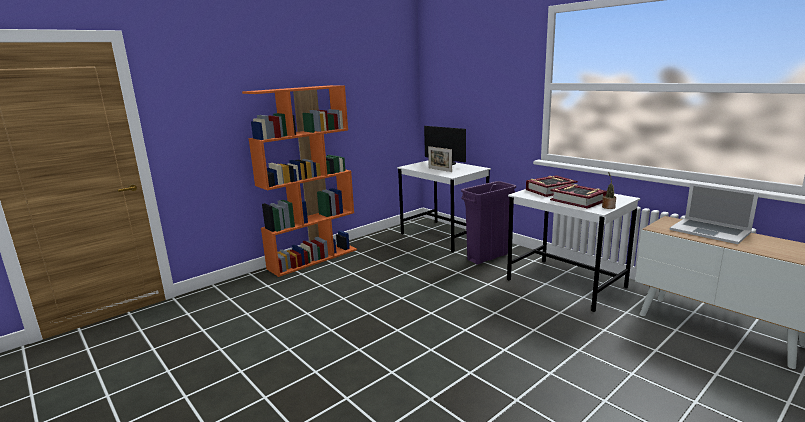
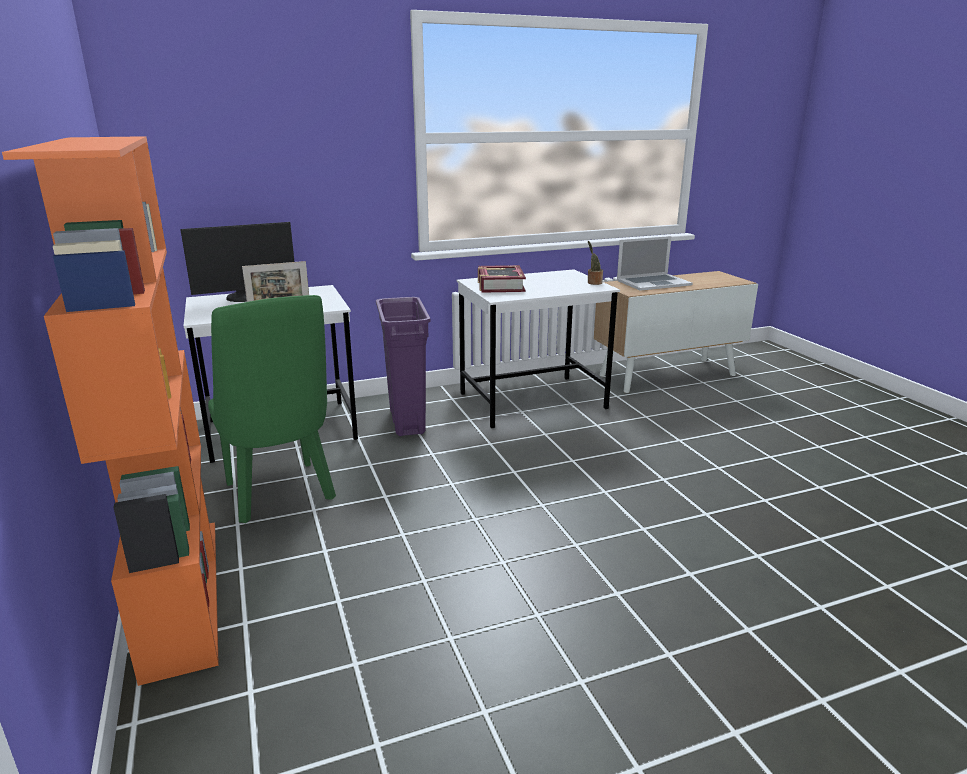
camera: 70 degrees left, 5 degrees up
book [550,184,607,209] -> none
none -> green chair [208,295,336,523]

